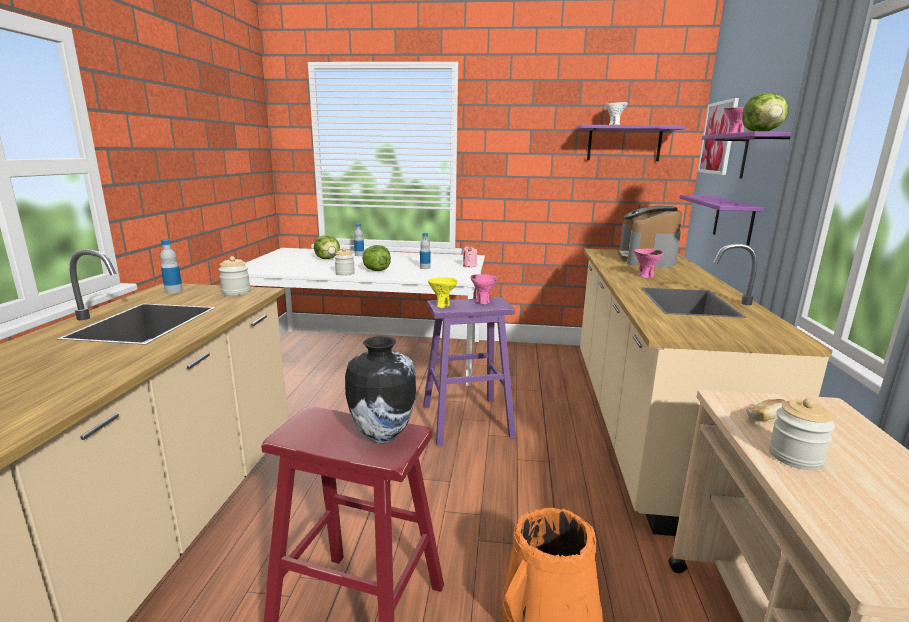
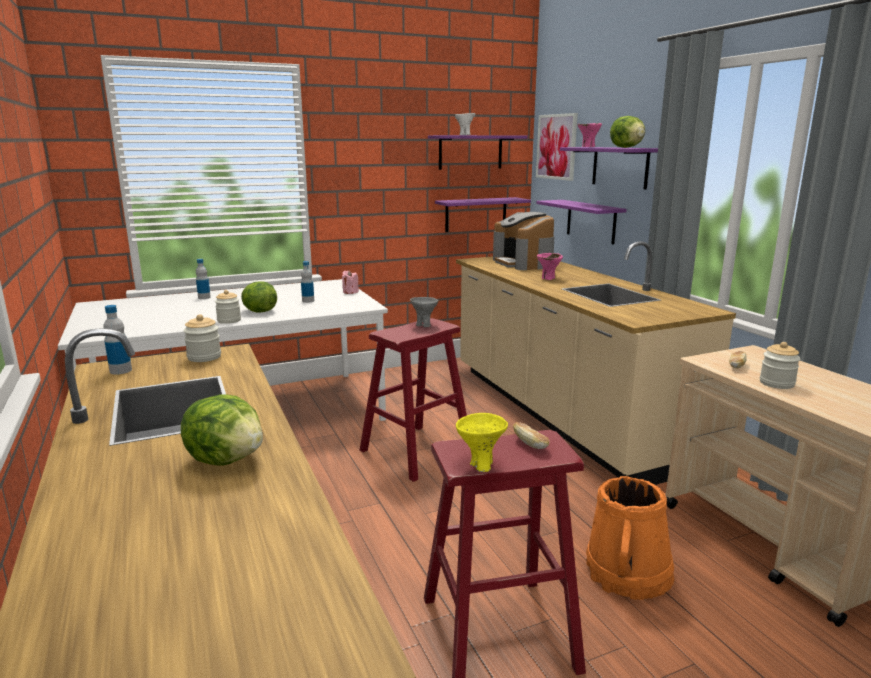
camera: 30 degrees left, 0 degrees up
lettuce [314,235,340,259] -> lettuce moved to [181,395,263,466]
vase [345,336,416,443] -> bread [513,422,550,449]
purple stool [423,297,516,447] -> red stool [360,318,467,482]
yellow bowl [428,277,457,308] -> yellow bowl moved to [456,413,508,472]
pink bowl [470,274,498,304] -> grey bowl [410,297,438,327]
none -> purple shelf [435,197,531,232]

